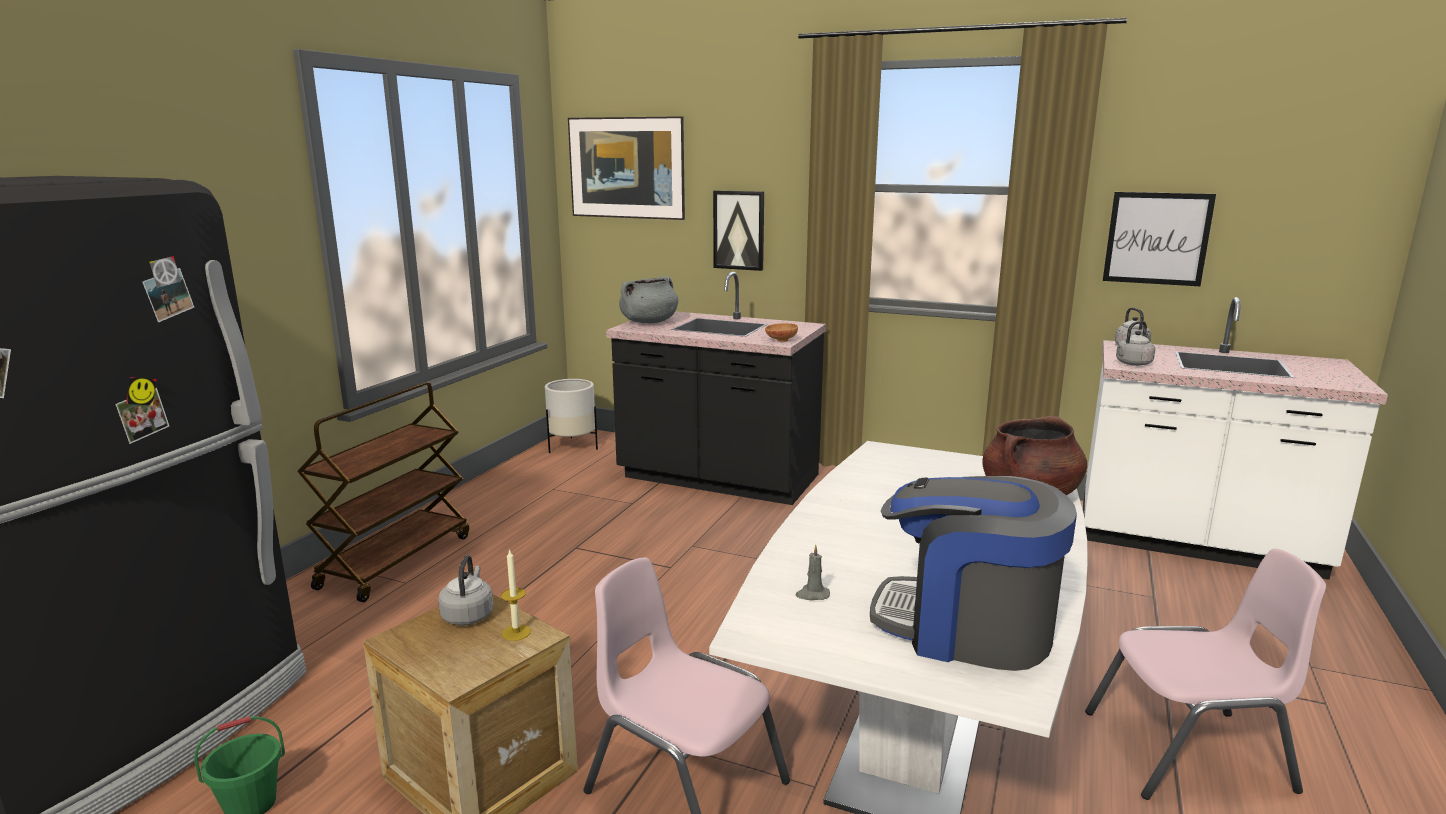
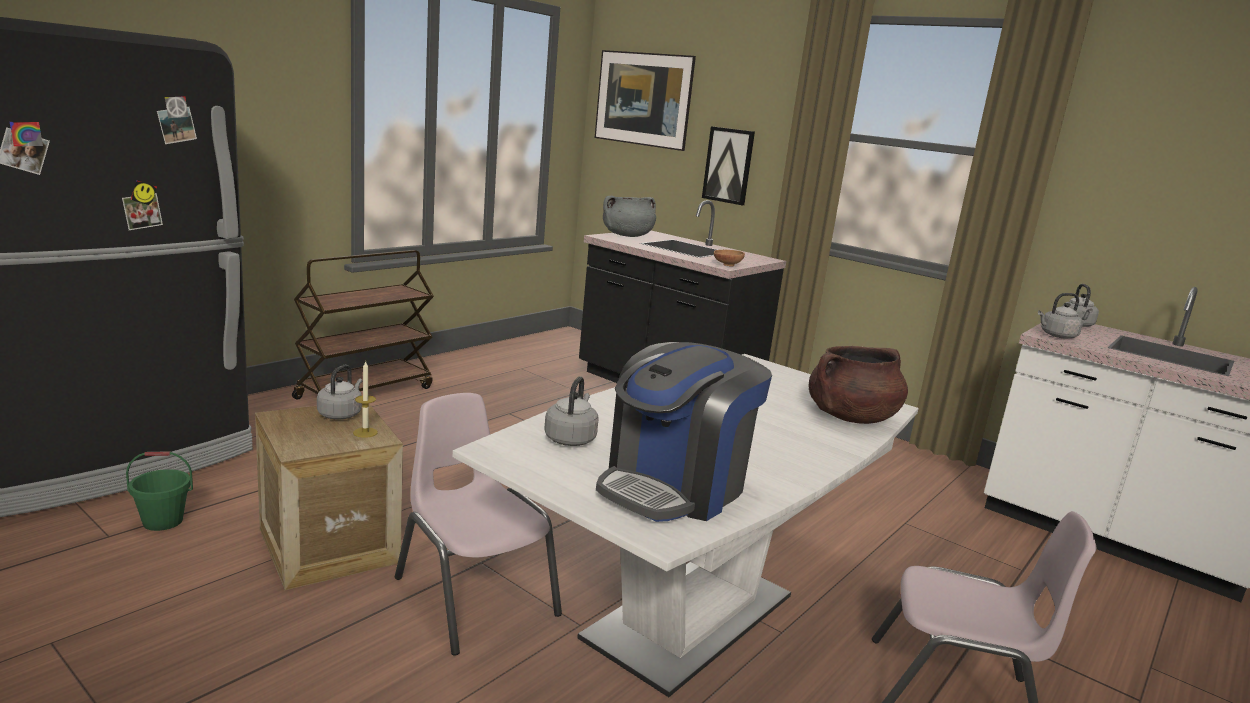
camera: 15 degrees right, 0 degrees up
white planter [545,379,598,453] -> none
grey candle [796,544,830,600] -> grey kettle [544,376,599,446]
coffee machine [870,476,1077,671] -> coffee machine turned 90 degrees counterclockwise [596,342,772,522]
picture [1103,192,1216,286] -> none

